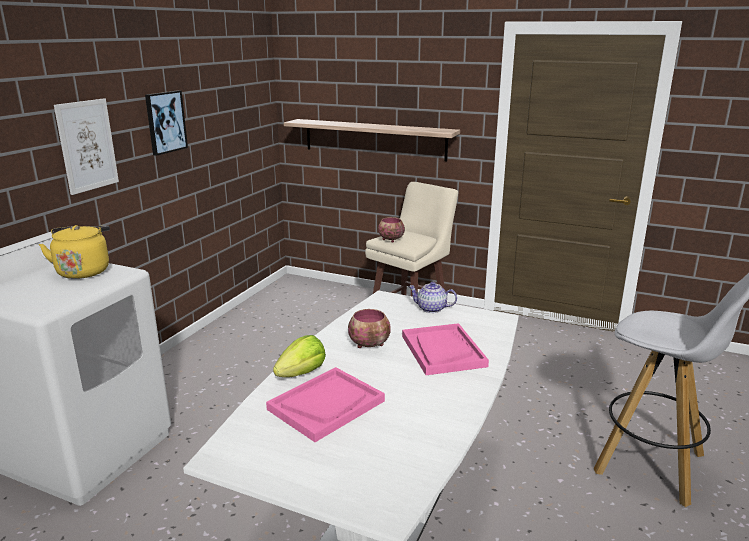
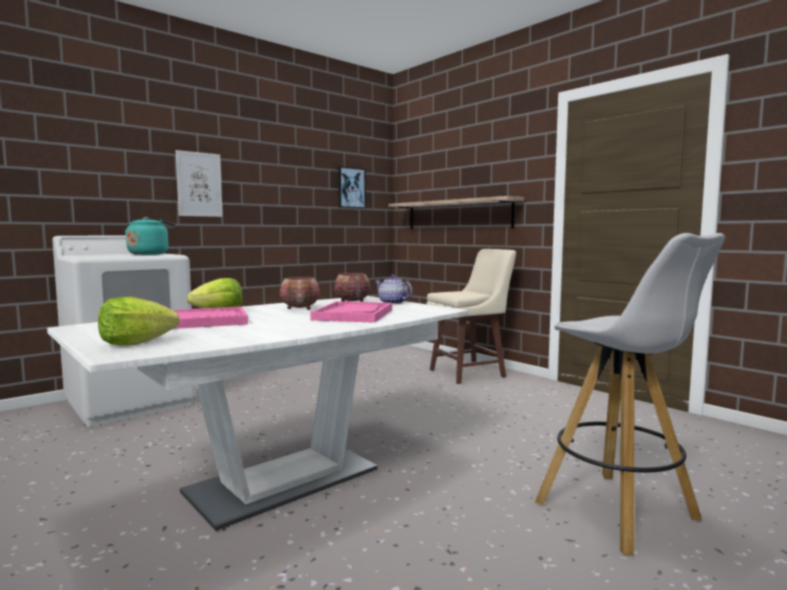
camera: 25 degrees right, 15 degrees down
yellow kettle [39,225,110,279] -> turquoise kettle [125,217,175,255]
picture [145,90,188,156] -> picture moved to [338,166,366,208]
bowl [378,217,405,243] -> bowl moved to [334,273,371,302]
none -> lettuce [98,297,180,345]

